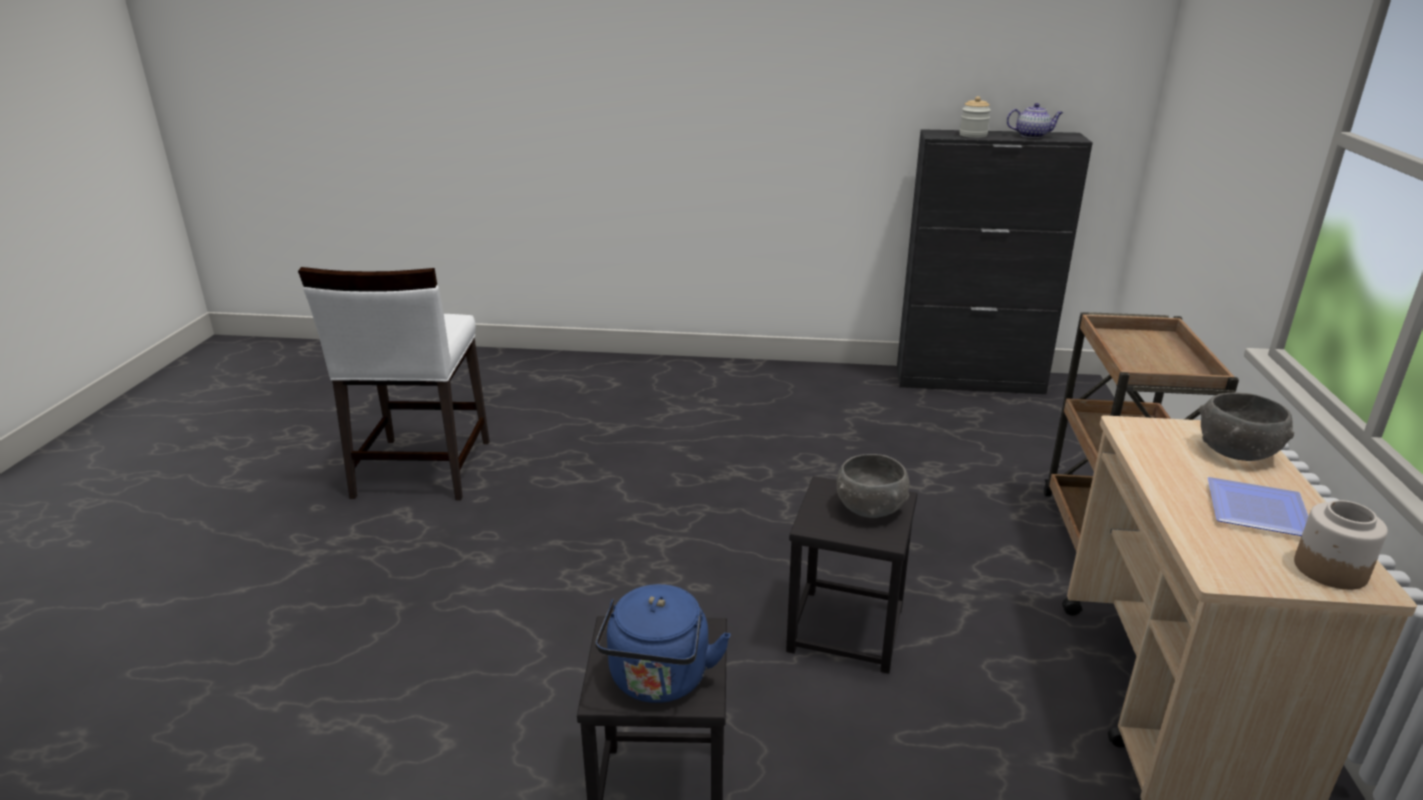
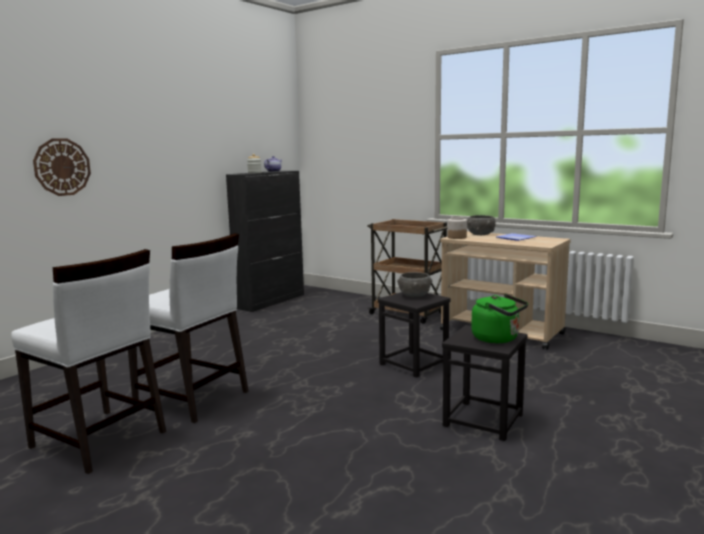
camera: 60 degrees left, 15 degrees down
blue kettle [595,584,731,703] -> green kettle [471,294,528,343]
jar [1294,500,1388,590] -> jar moved to [447,216,467,239]
none -> wall clock [33,139,91,196]
none -> white chair [128,233,249,423]

